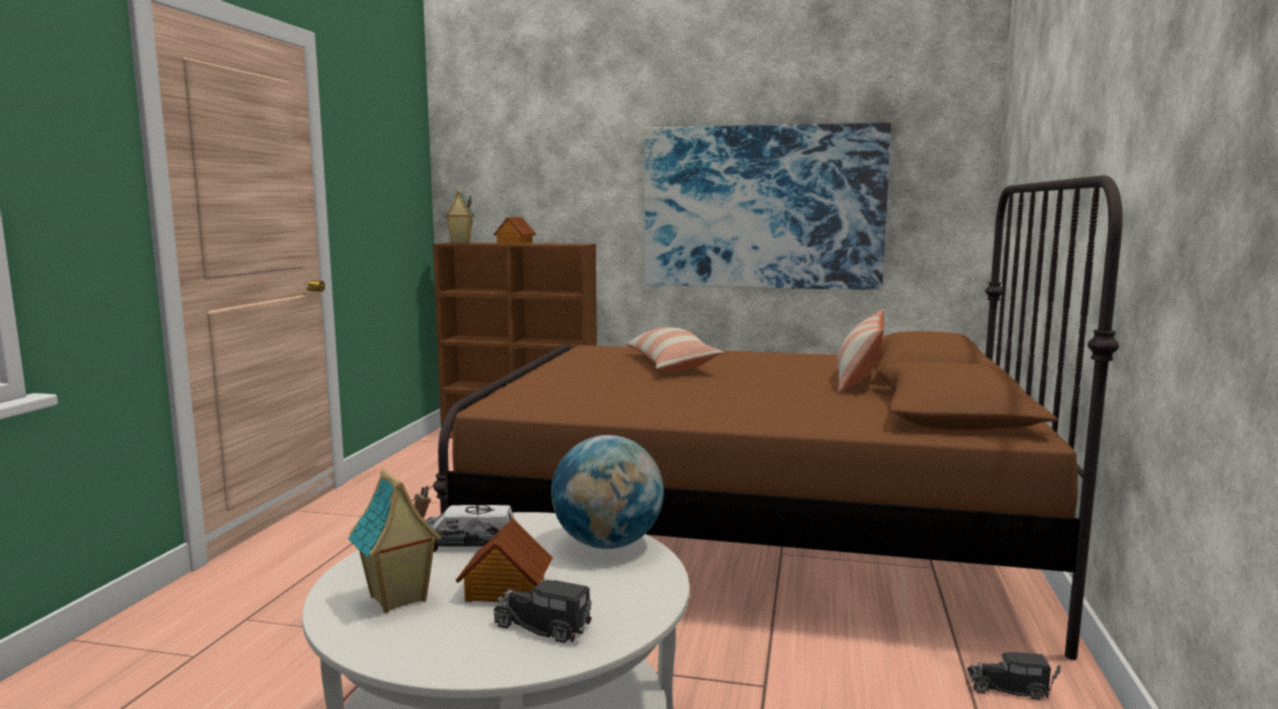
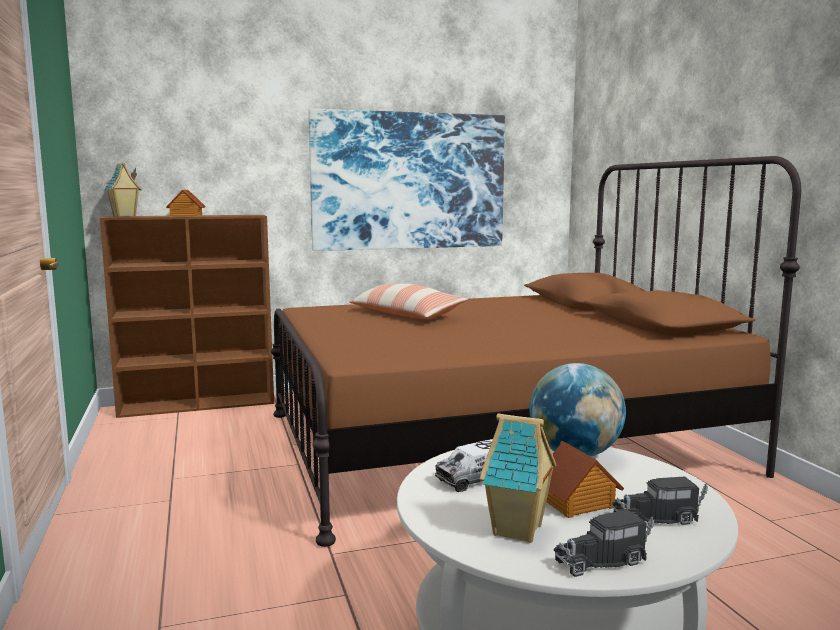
camera: 30 degrees left, 0 degrees up
pillow [837,309,884,393] -> none
toy truck [967,652,1061,699] -> toy truck moved to [554,510,654,577]

